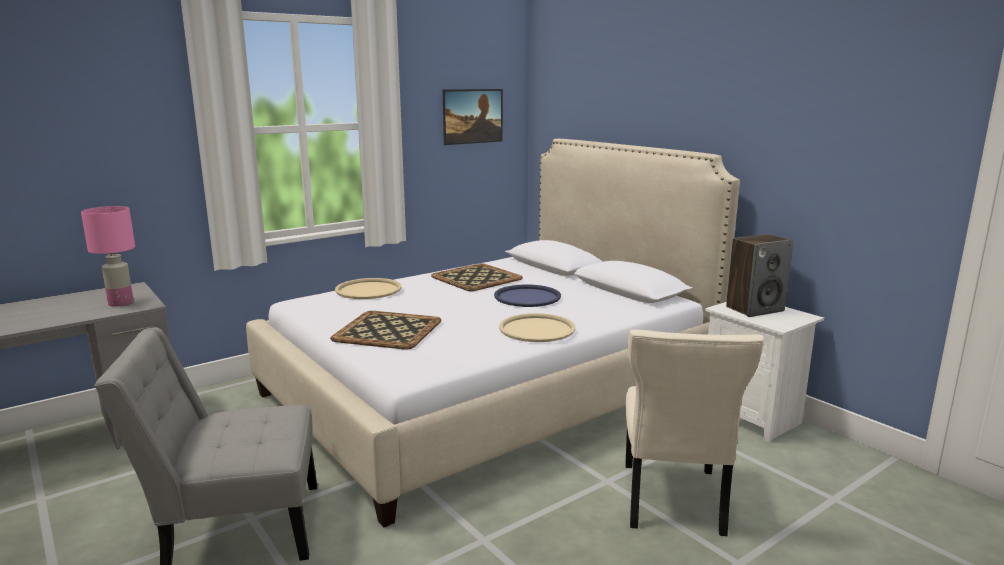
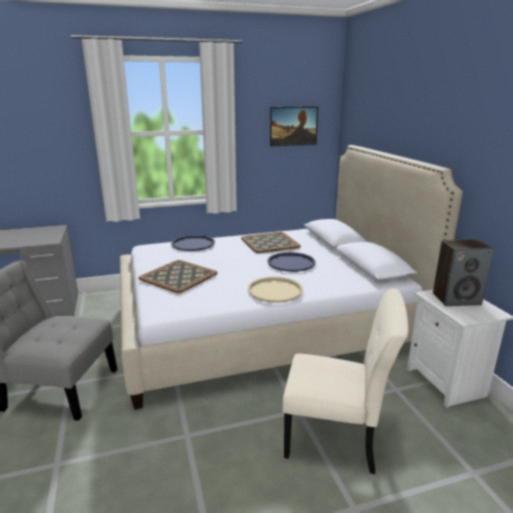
camera: 20 degrees right, 5 degrees up
pink table lamp [81,206,135,307] -> none
beige tray [335,278,402,299] -> blue tray [171,235,215,251]
beige chair [625,329,764,536] -> beige chair turned 105 degrees counterclockwise [283,288,409,474]

